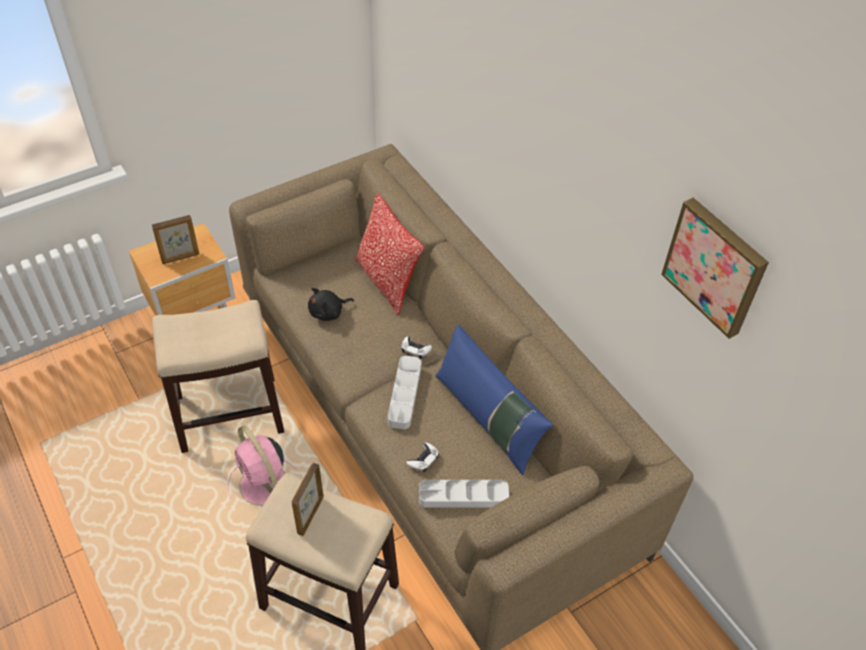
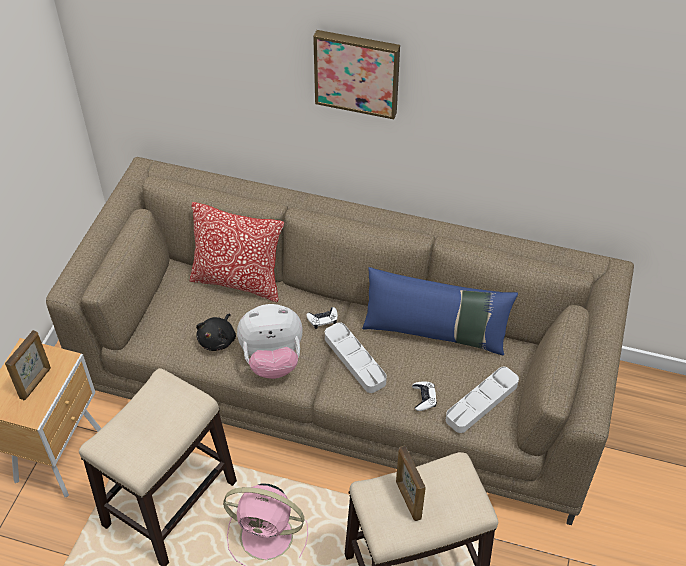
camera: 40 degrees left, 0 degrees up
picture [661,198,769,339] -> picture moved to [313,30,400,119]
none -> plush toy [237,304,303,379]

